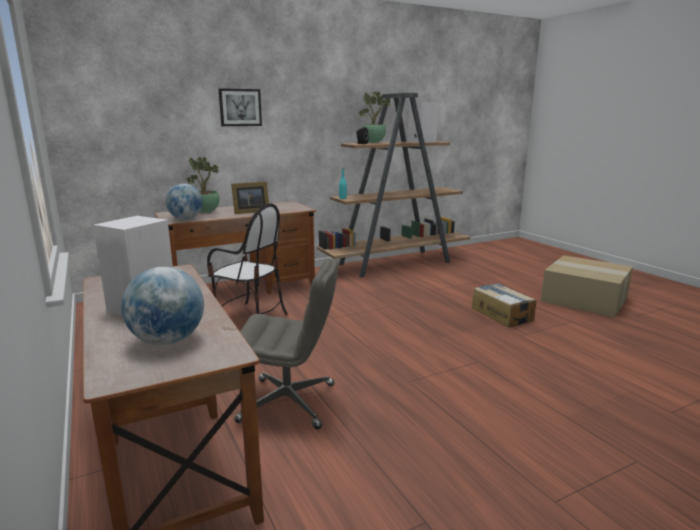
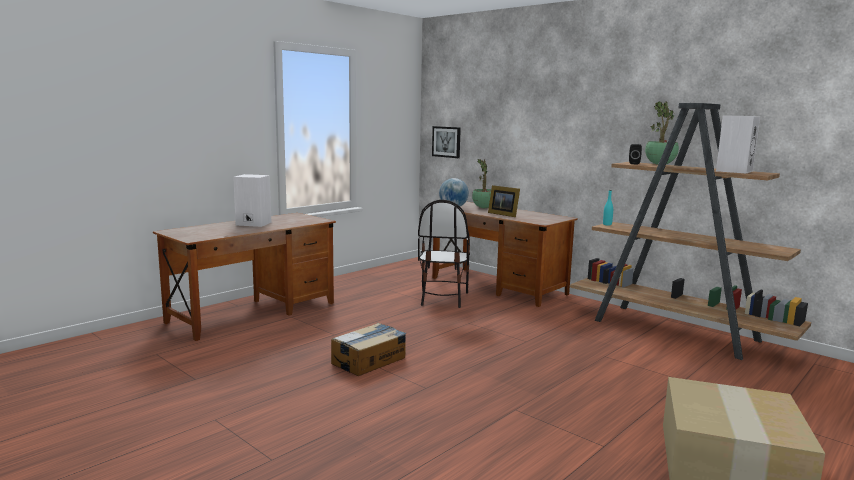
camera: 70 degrees right, 5 degrees down
globe [121,267,204,345] -> none
picture [219,88,262,126] -> picture moved to [432,126,461,158]
grey office chair [234,258,338,429] -> none
cardboard box [472,283,537,327] -> cardboard box moved to [331,323,406,376]

